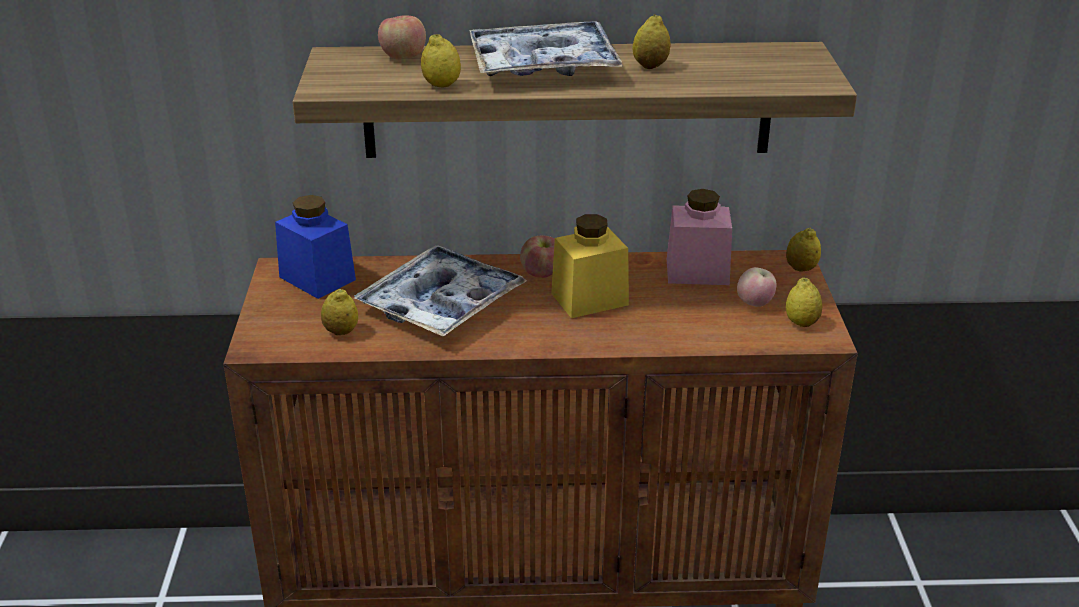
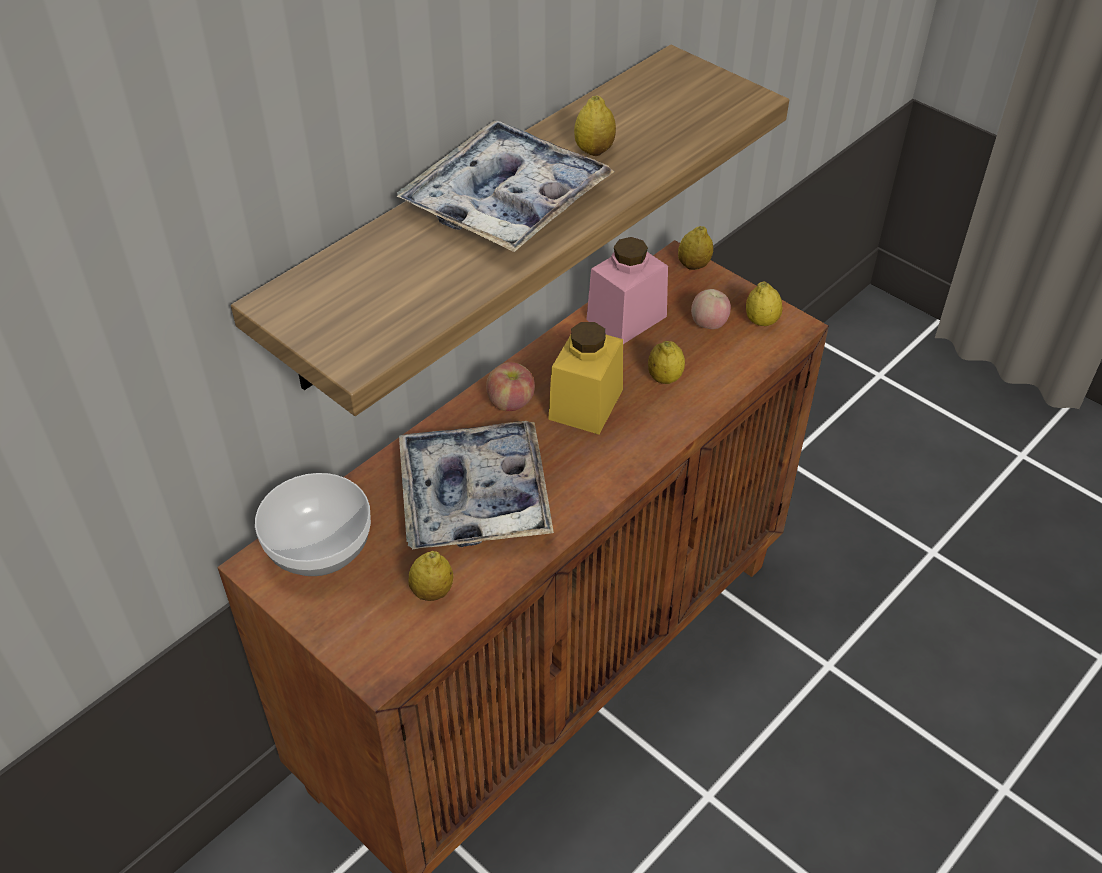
camera: 45 degrees left, 15 degrees up
blue jar [275,195,356,299] -> bowl [255,473,371,576]
apple [378,15,426,59] -> none
lemon [421,34,461,87] -> lemon moved to [648,341,685,384]

